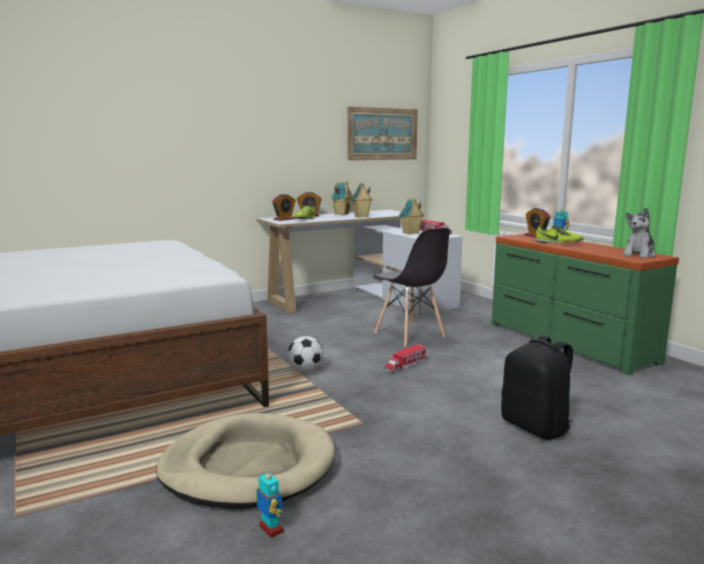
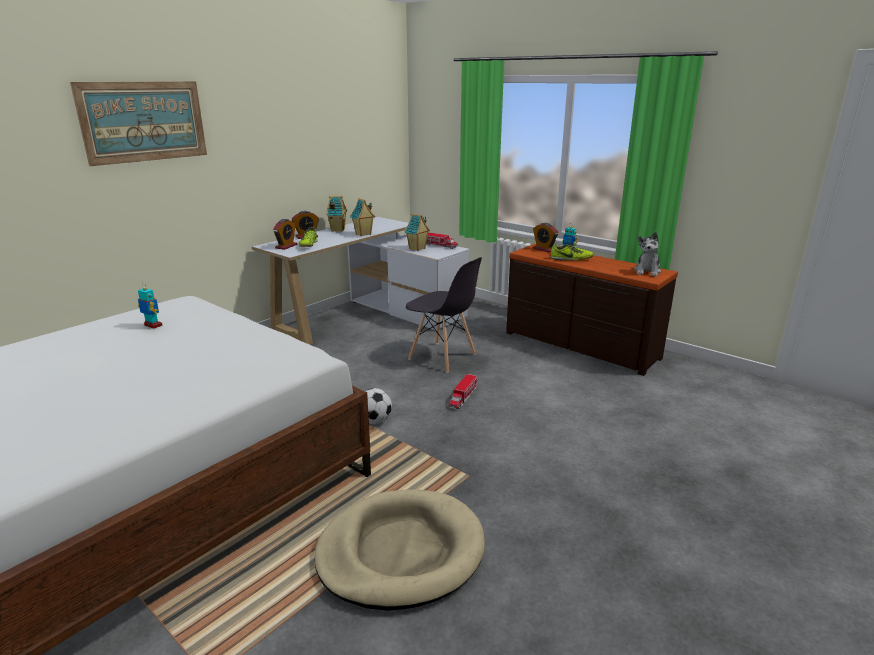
camera: 20 degrees left, 10 degrees up
toy robot [255,468,284,538] -> toy robot moved to [138,283,162,329]
picture [347,107,418,160] -> picture moved to [70,81,207,166]
green dresser [491,234,679,375] -> brown dresser [506,244,678,376]
black backpack [501,335,573,440] -> none

